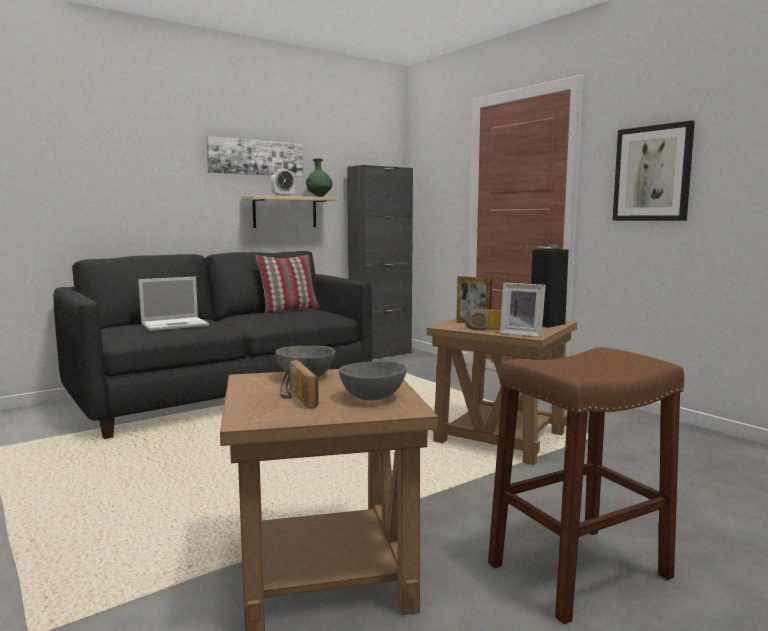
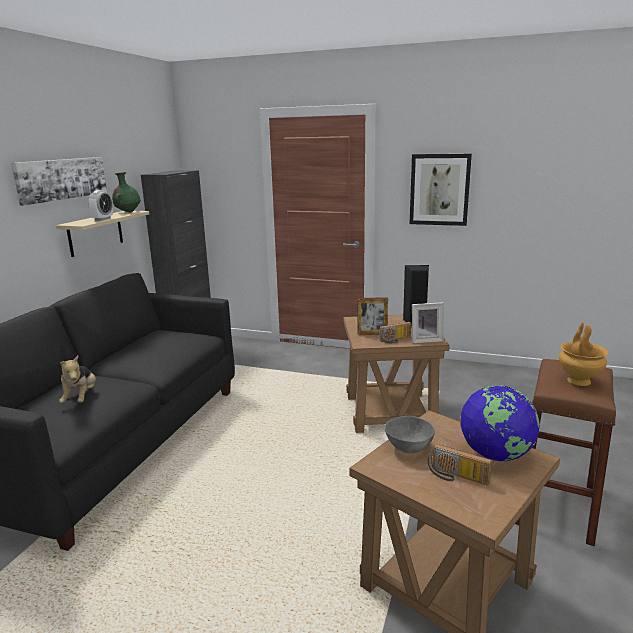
camera: 35 degrees left, 10 degrees up
laptop [138,276,209,331] -> plush toy [59,355,96,403]
pillow [256,254,320,314] -> none
grey bowl [339,361,406,401] -> globe [460,385,540,461]
none -> brown vase [559,322,608,386]

